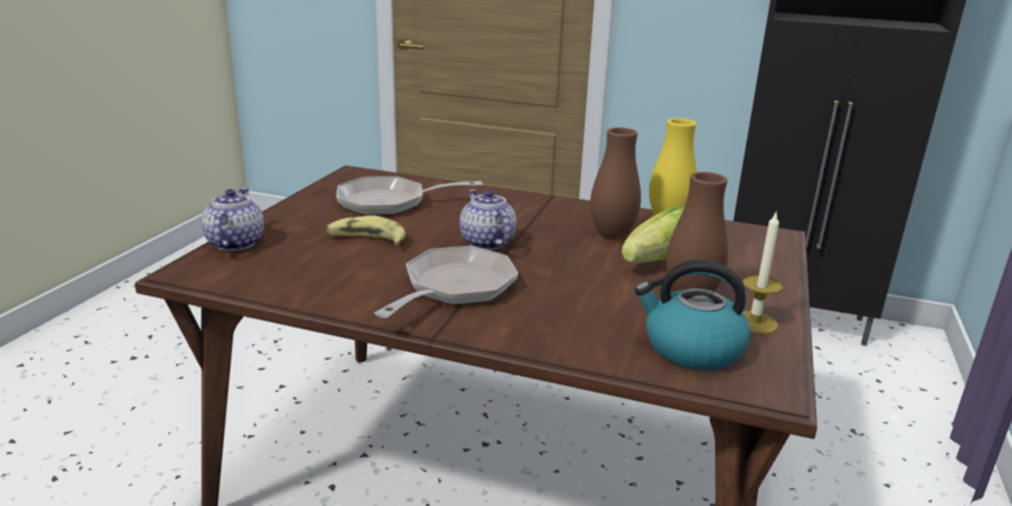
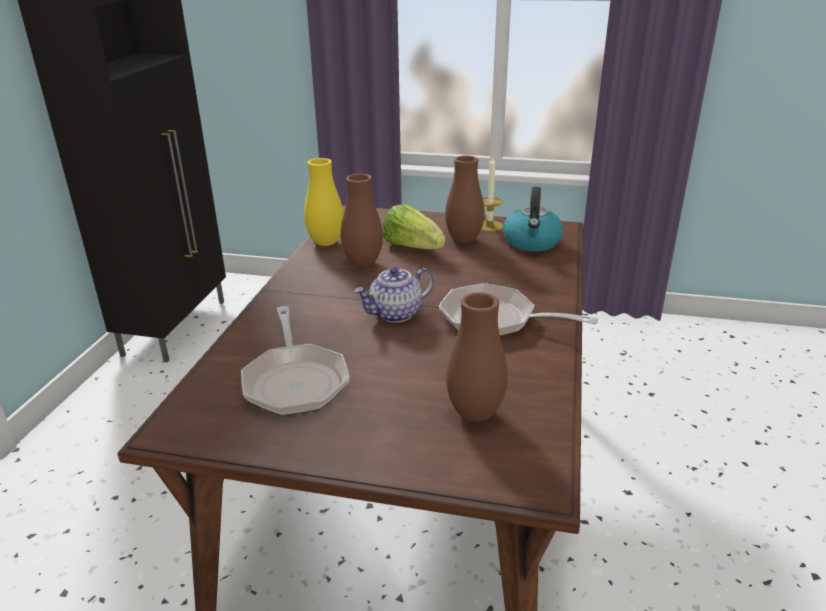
camera: 95 degrees left, 5 degrees up
teapot [202,188,264,251] -> none
banana [326,215,406,245] -> none
none -> brown vase [446,292,508,422]

